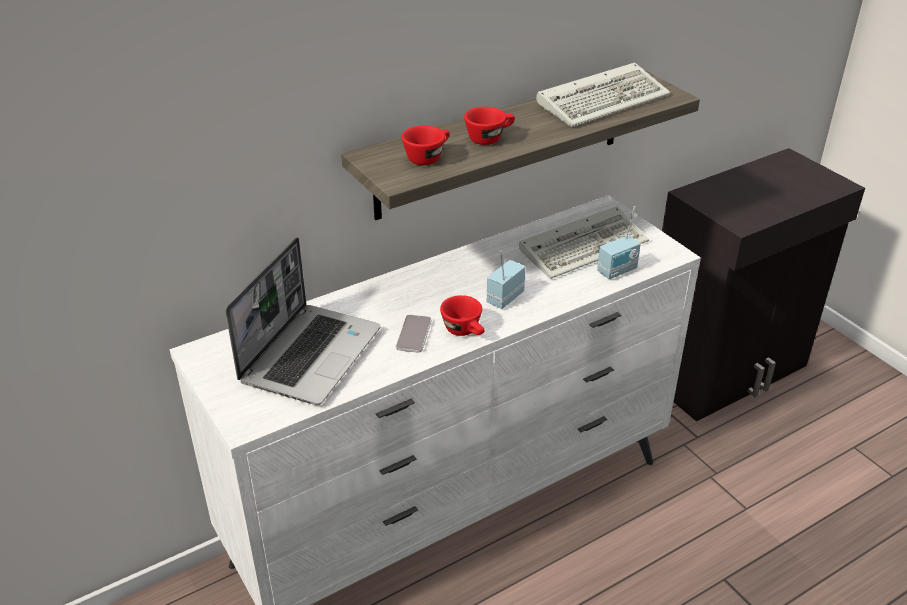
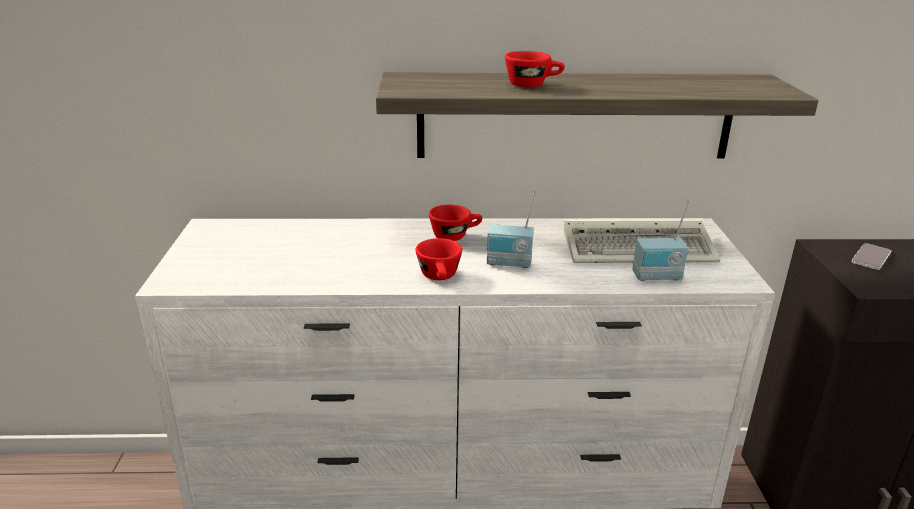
camera: 30 degrees right, 10 degrees down
laptop [225,237,380,405] -> none
phone [396,315,431,353] -> phone moved to [851,243,891,270]
red cup [402,125,450,165] -> red cup moved to [429,205,482,241]
radio [487,251,525,309] -> radio turned 150 degrees counterclockwise [487,190,537,268]
keyboard [536,63,670,127] -> none

